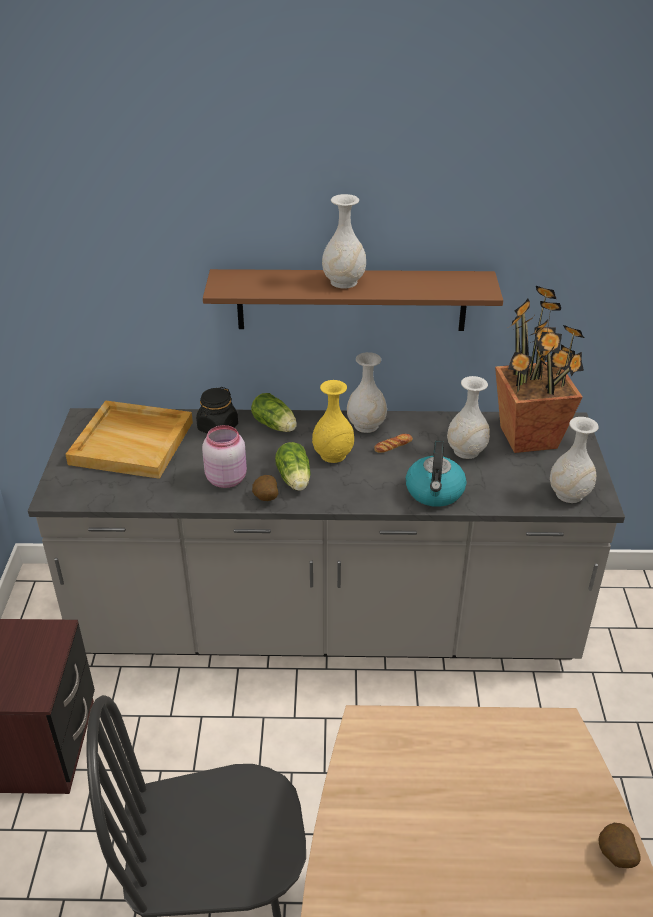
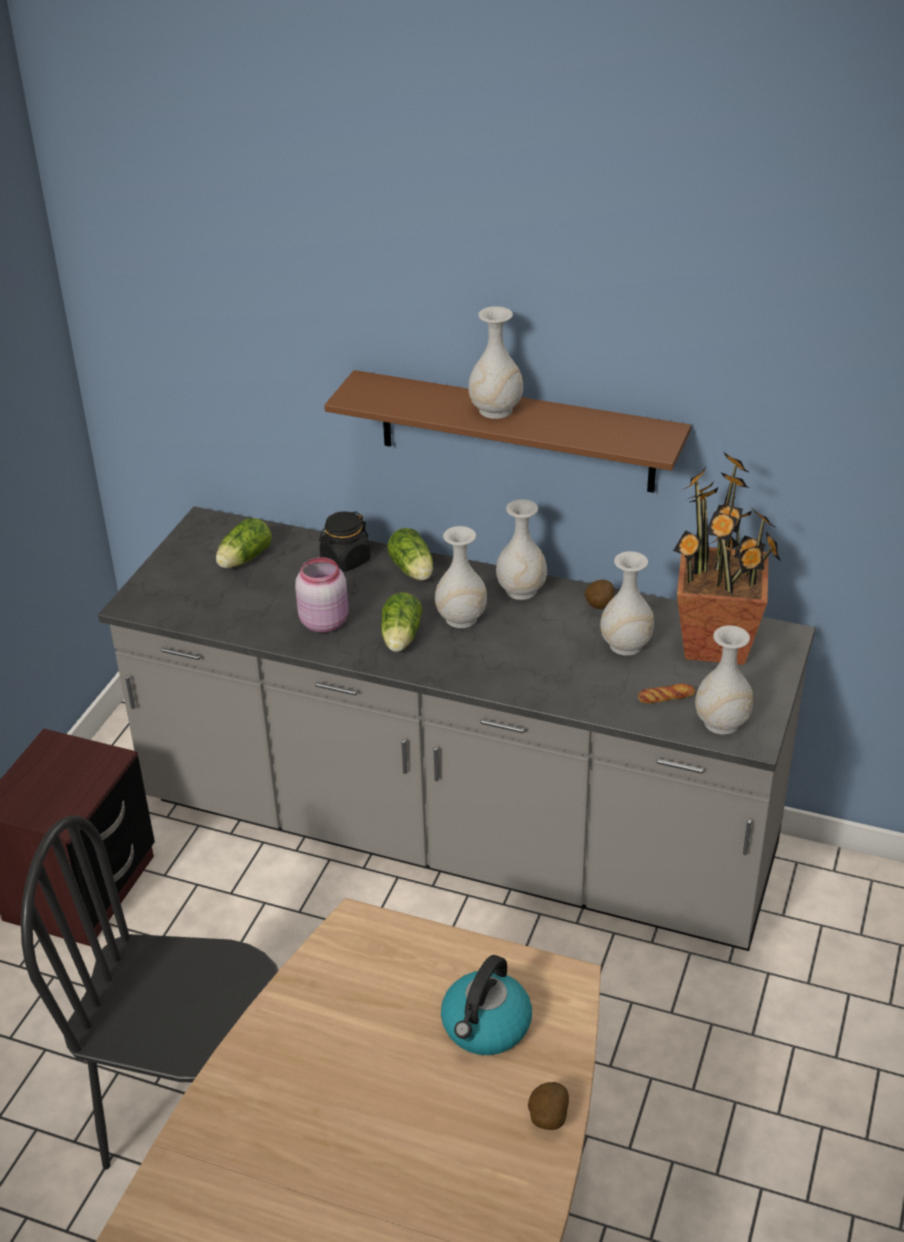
camera: 20 degrees right, 0 degrees up
beige tray [65,400,193,479] -> lettuce [216,518,272,568]
potato [252,475,278,501] -> potato moved to [585,580,614,609]
yellow vase [312,380,354,463] -> white vase [435,526,487,628]
bread [374,434,413,453] -> bread moved to [638,683,695,703]
kettle [406,440,467,507] -> kettle moved to [441,955,532,1055]

